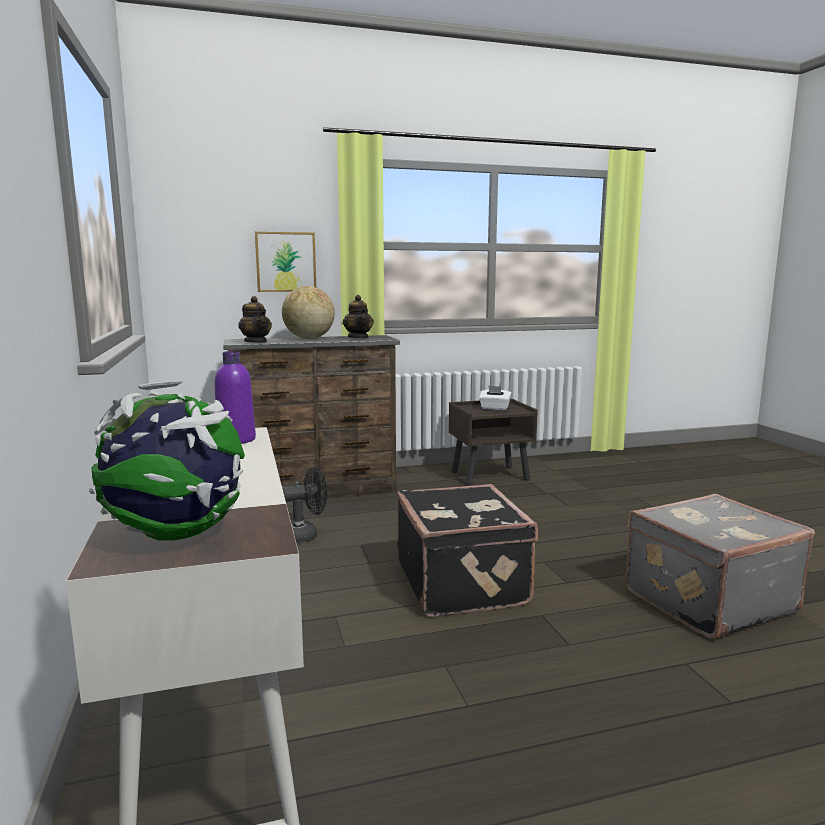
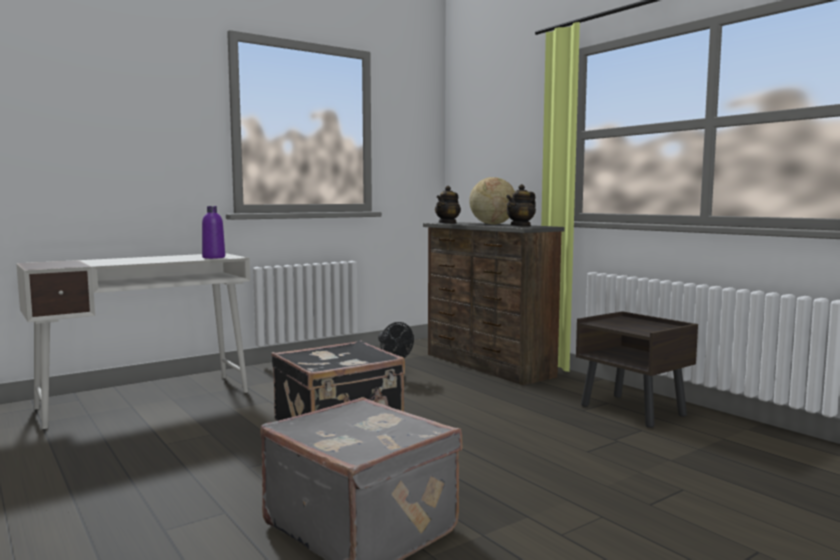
camera: 70 degrees right, 5 degrees down
globe [89,380,245,541] -> none
picture [255,232,316,292] -> none
white tissue box [479,385,511,410] -> none

